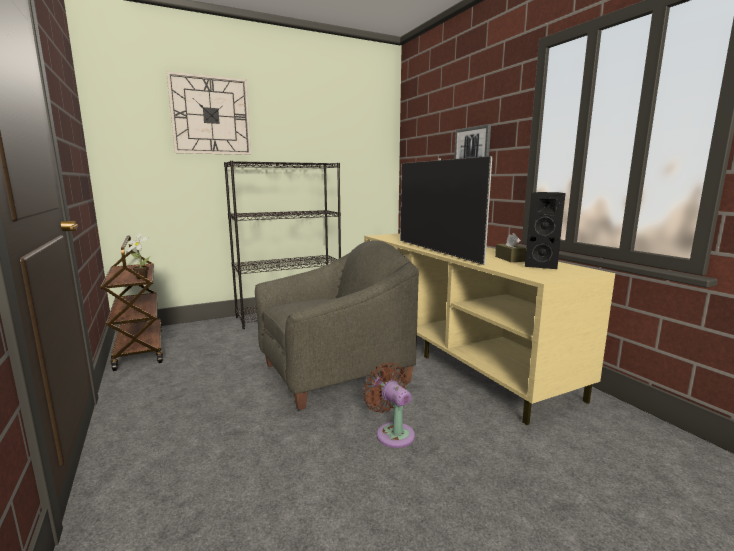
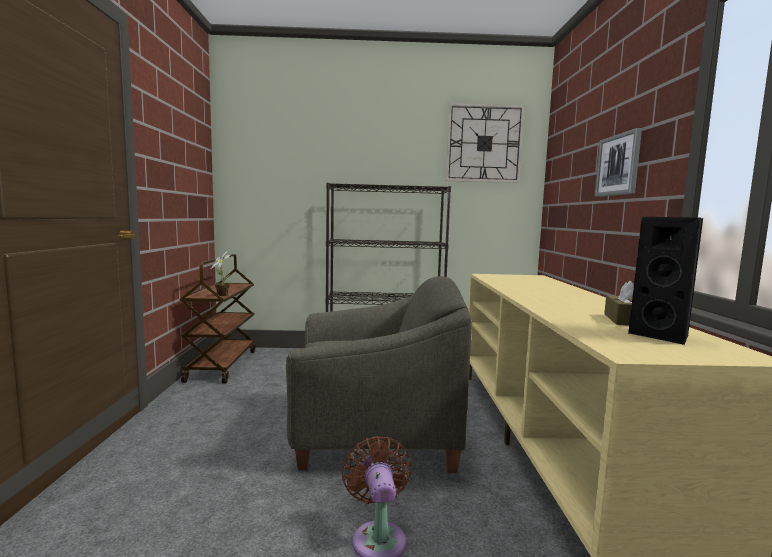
camera: 25 degrees right, 5 degrees down
wall clock [166,71,251,155] -> wall clock moved to [445,103,525,183]
television [400,156,492,265] -> none

